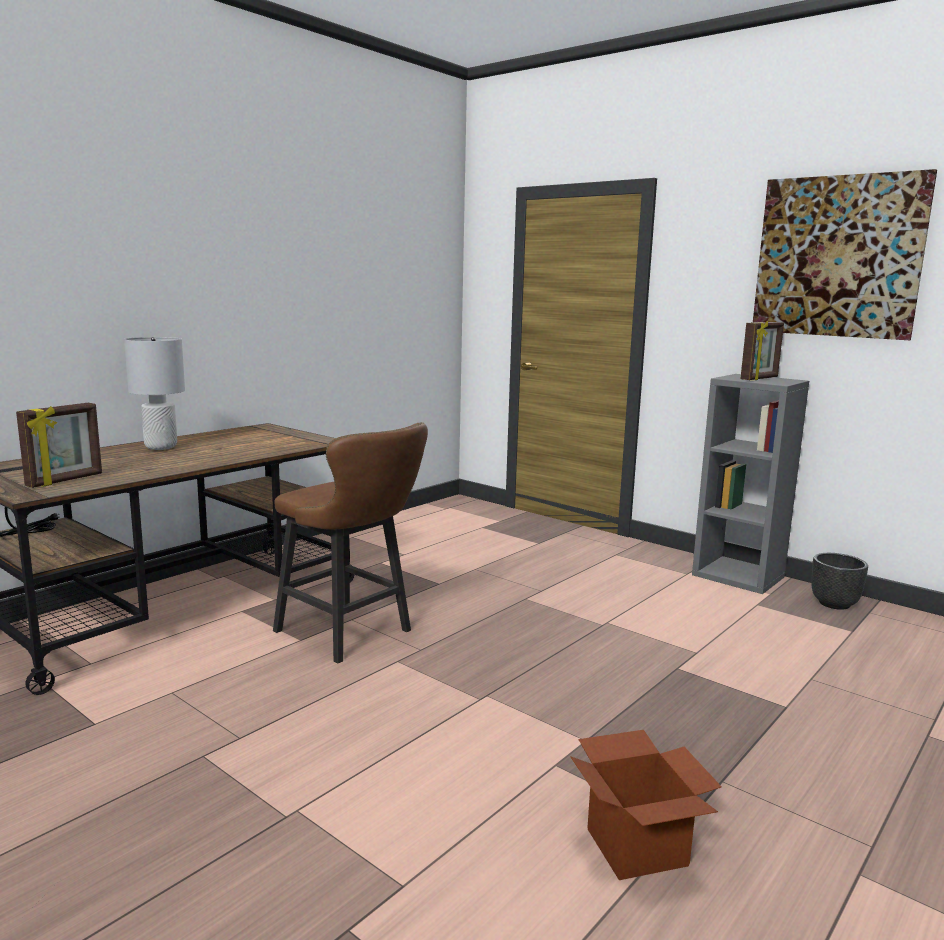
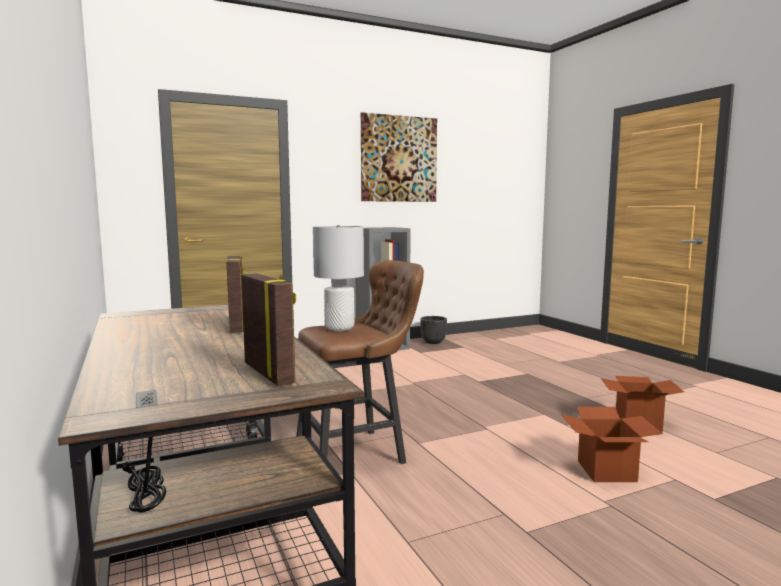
camera: 65 degrees left, 5 degrees down
grey table lamp [124,337,185,450] -> grey table lamp moved to [313,225,364,332]
picture frame [740,321,784,381] -> picture frame moved to [226,256,244,333]
none -> cardboard box [561,407,663,482]

